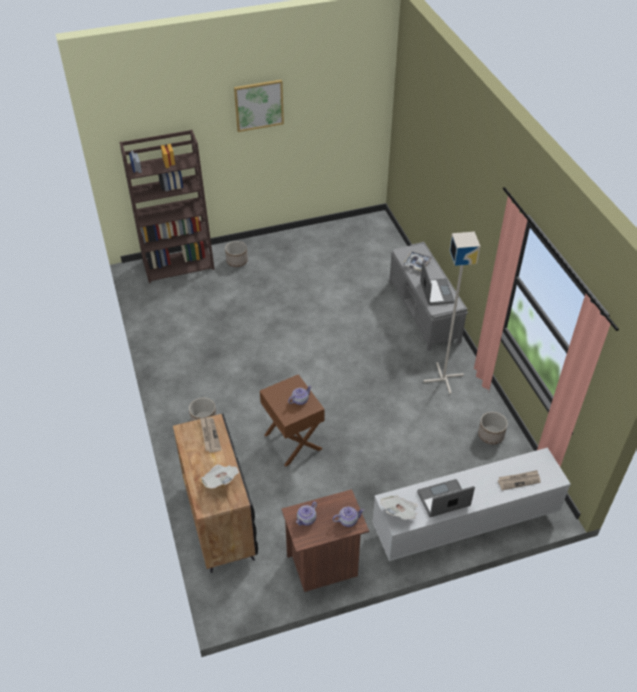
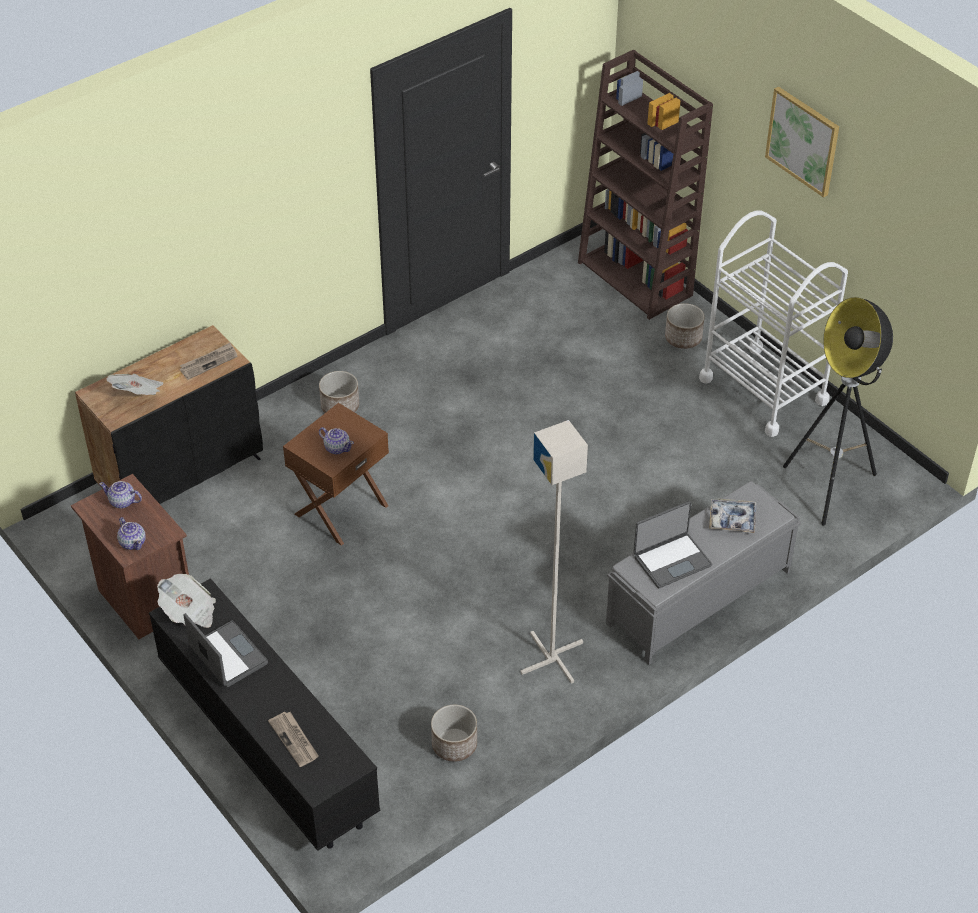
camera: 70 degrees right, 0 degrees up
white tv stand [372,447,571,561] -> black tv stand [149,578,380,851]
none -> white cart [699,211,848,437]
none -> floor lamp [783,297,893,526]

